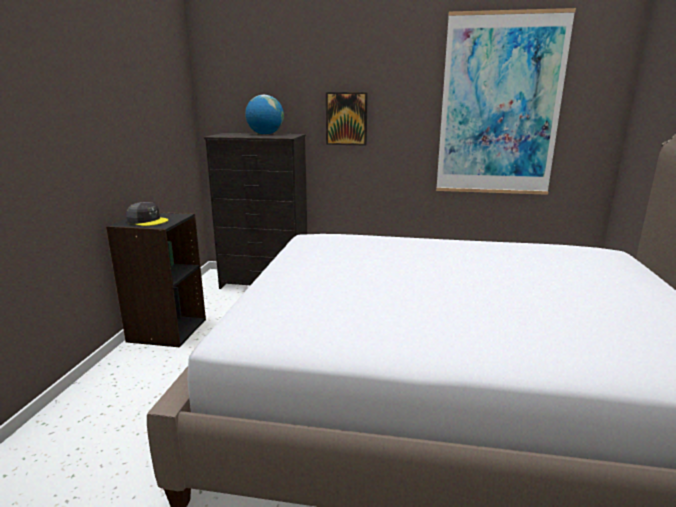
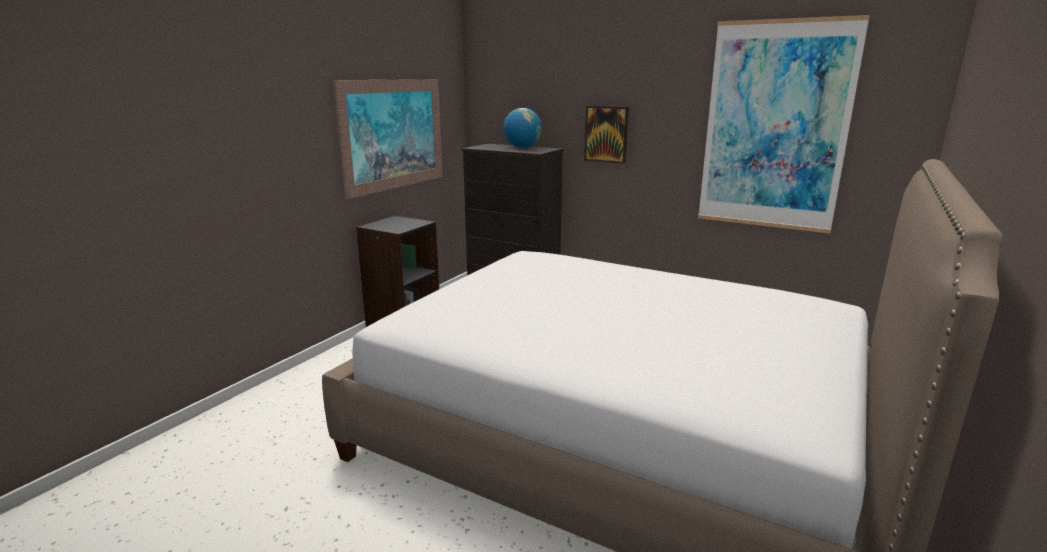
camera: 20 degrees right, 0 degrees up
grey cap [126,202,169,226] -> none
none -> picture [333,79,443,199]

